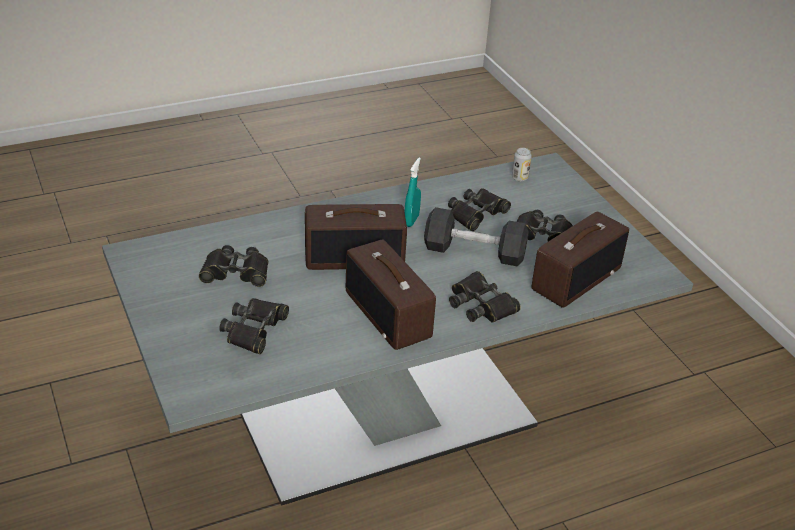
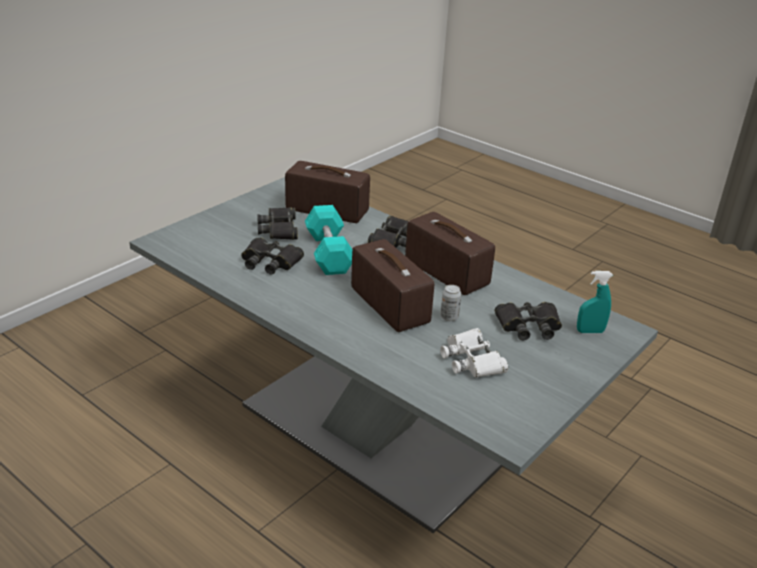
camera: 115 degrees left, 5 degrees down
black binoculars [199,245,269,287] -> white binoculars [440,328,508,378]
radio [346,240,436,350] -> radio turned 75 degrees counterclockwise [405,212,495,295]
turquoise spray bottle [404,158,421,227] -> turquoise spray bottle moved to [577,271,613,333]
grey dumbbell [424,207,529,267] -> turquoise dumbbell [305,205,352,275]
can [512,148,532,181] -> can moved to [440,285,462,321]

